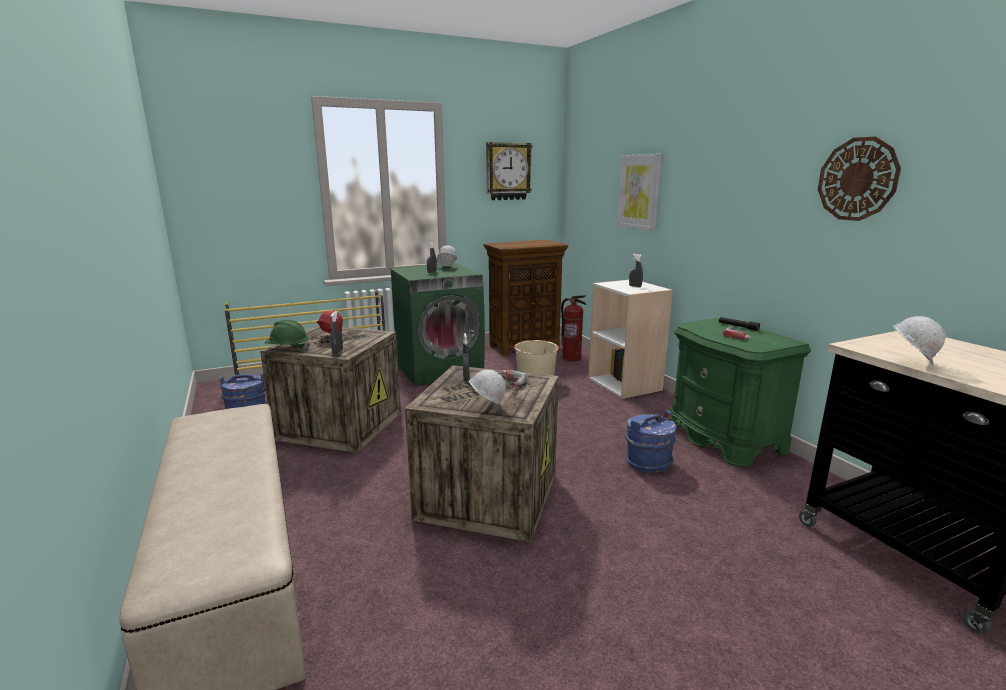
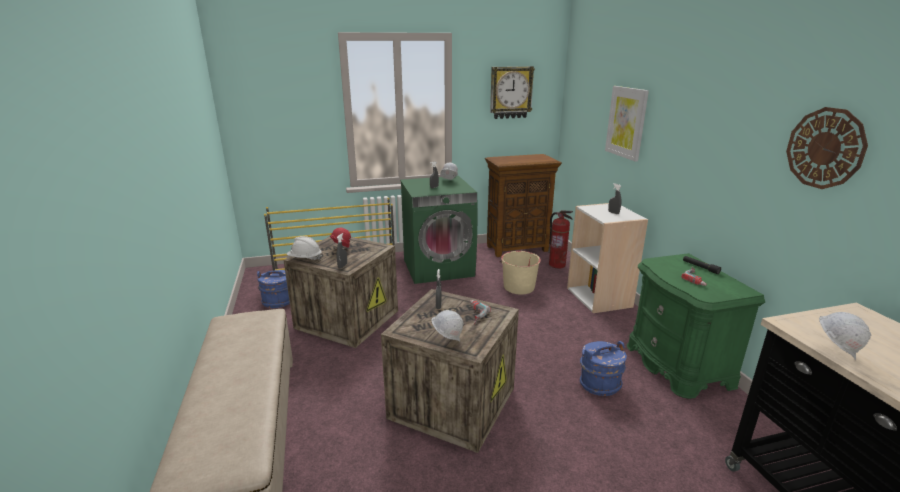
camera: 10 degrees right, 5 degrees up
green hard hat [264,320,310,348] -> white hard hat [287,236,322,260]

